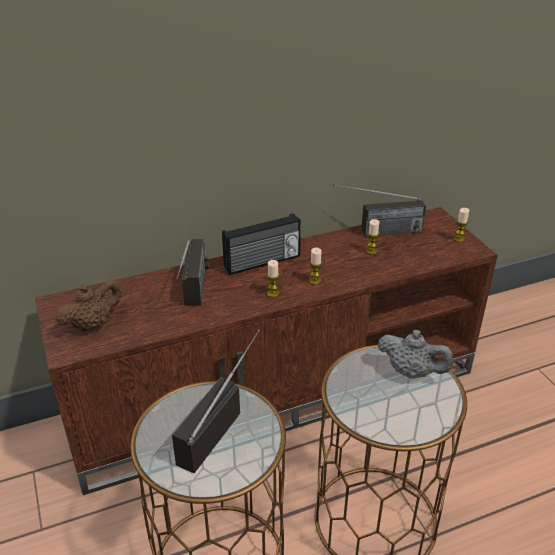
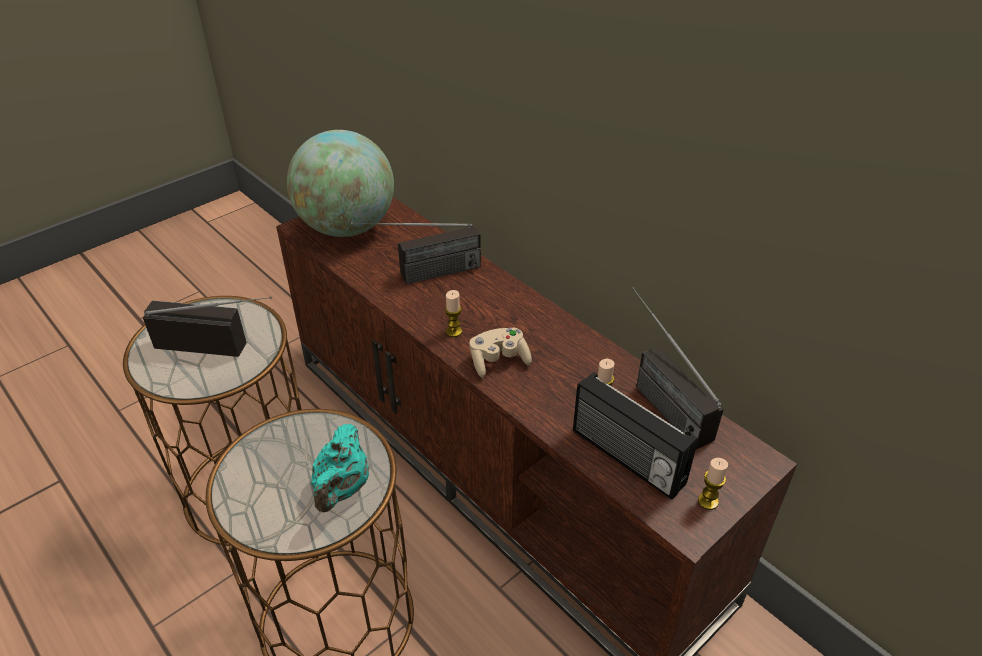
camera: 70 degrees right, 5 degrees up
brown teapot [56,280,122,332] -> globe [287,130,394,237]
radio [222,213,301,275] -> radio moved to [573,372,698,500]
candle [309,248,322,285] -> beige game controller [469,328,532,378]
grey teapot [378,330,453,379] -> turquoise teapot [311,424,369,512]

